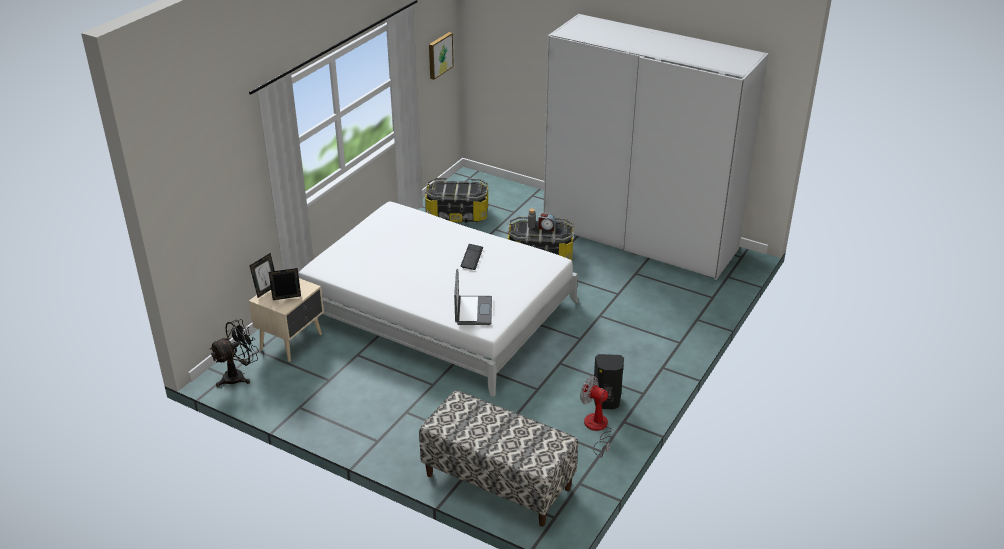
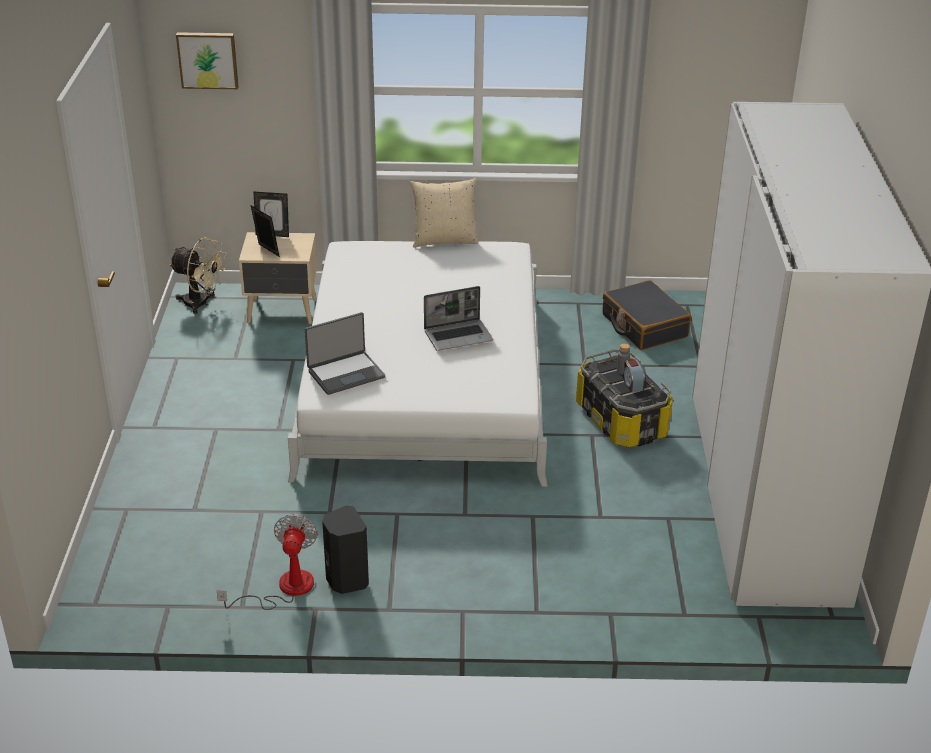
camera: 60 degrees right, 0 degrees up
black fan [210,319,259,387] -> beige fan [169,237,226,314]
bench [419,390,578,526] -> none
storage box [425,178,488,223] -> black suitcase [602,280,691,350]
picture [429,32,454,80] -> picture moved to [176,32,239,89]
keyboard [461,244,483,270] -> laptop [424,286,493,351]
none -> beige pillow [410,178,479,248]

